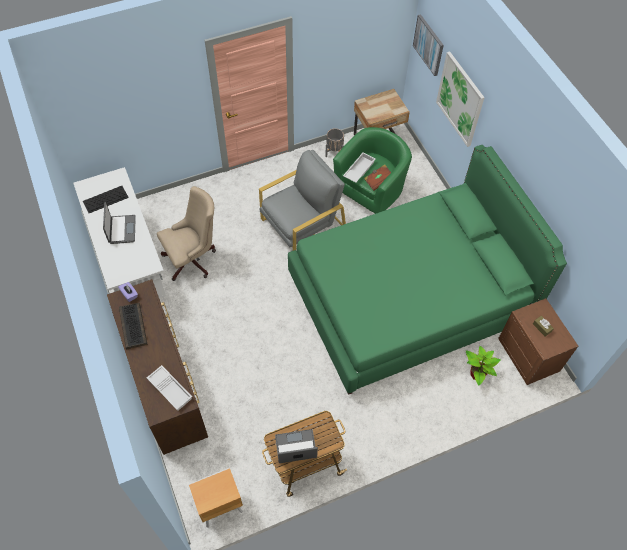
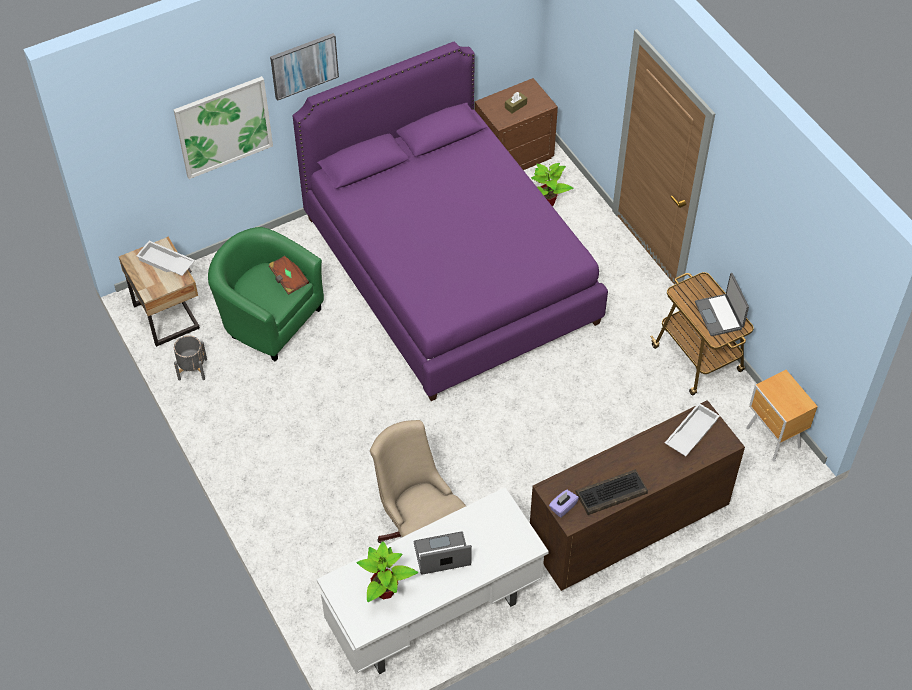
camera: 95 degrees left, 5 degrees down
keyboard [83,186,129,213] -> potted plant [356,541,418,602]
grey armchair [259,150,346,251] -> none
green bed [288,145,567,395] -> purple bed [293,42,608,401]
white tray [343,153,375,183] -> white tray moved to [136,241,195,276]
picture [413,14,444,76] -> picture moved to [270,33,339,101]

